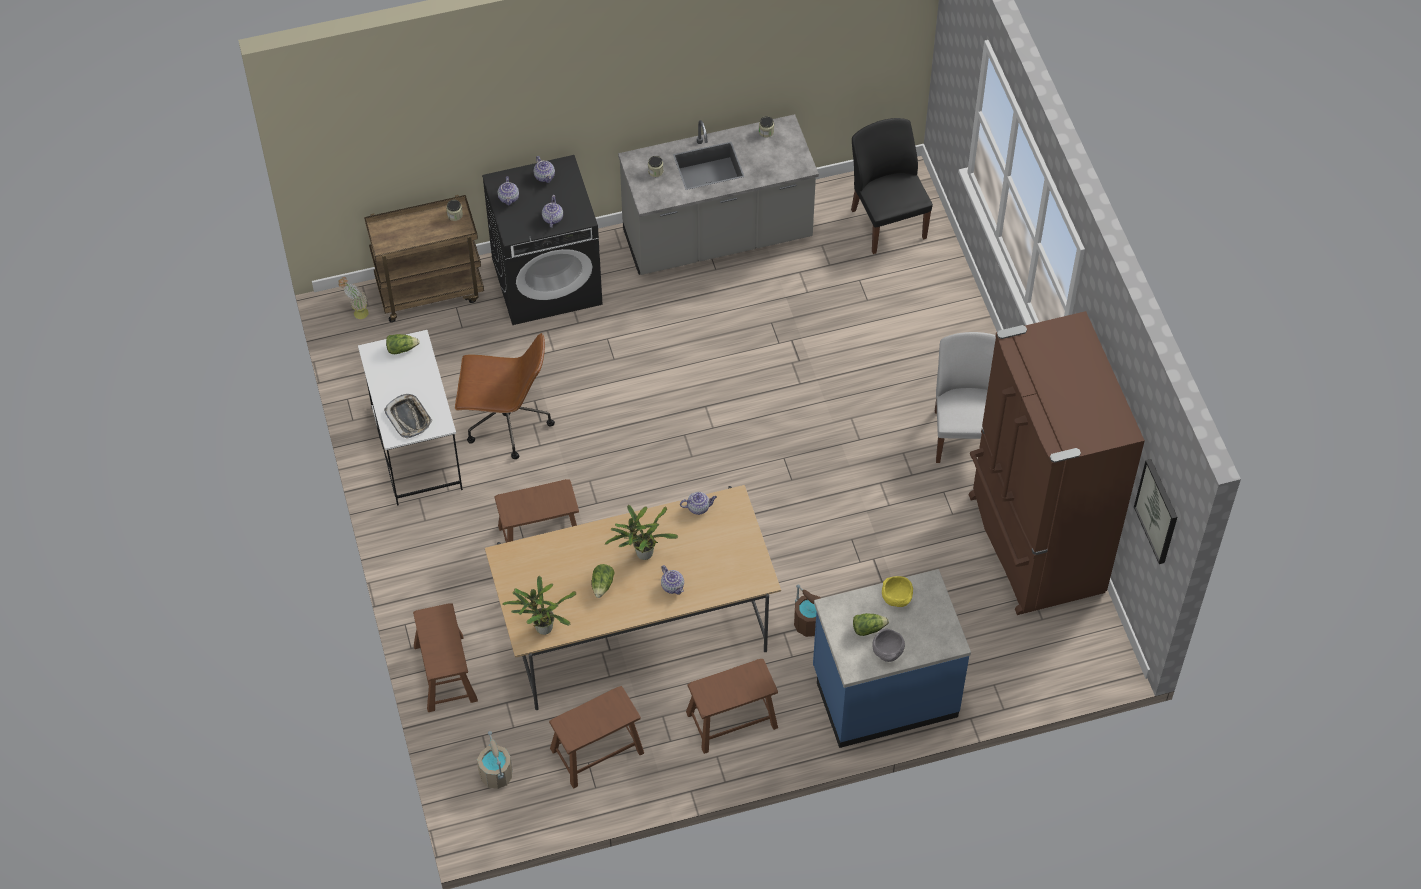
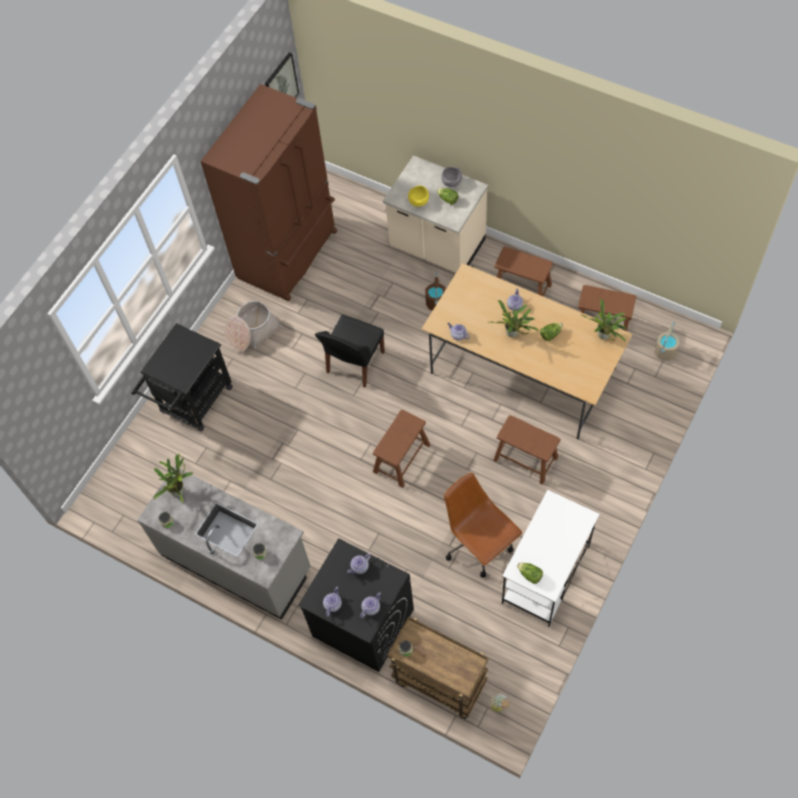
camera: 130 degrees left, 5 degrees up
tray [384,394,432,438] -> none
brown stool [413,603,478,712] -> brown stool moved to [373,410,430,488]
blue counter [813,569,971,748] -> beige counter [383,156,488,273]
black chair [851,118,933,254] -> black chair moved to [315,315,385,387]
white chair [935,332,996,463] -> basket [224,300,283,352]
none -> black cart [131,323,233,431]
none -> potted plant [153,453,193,502]

